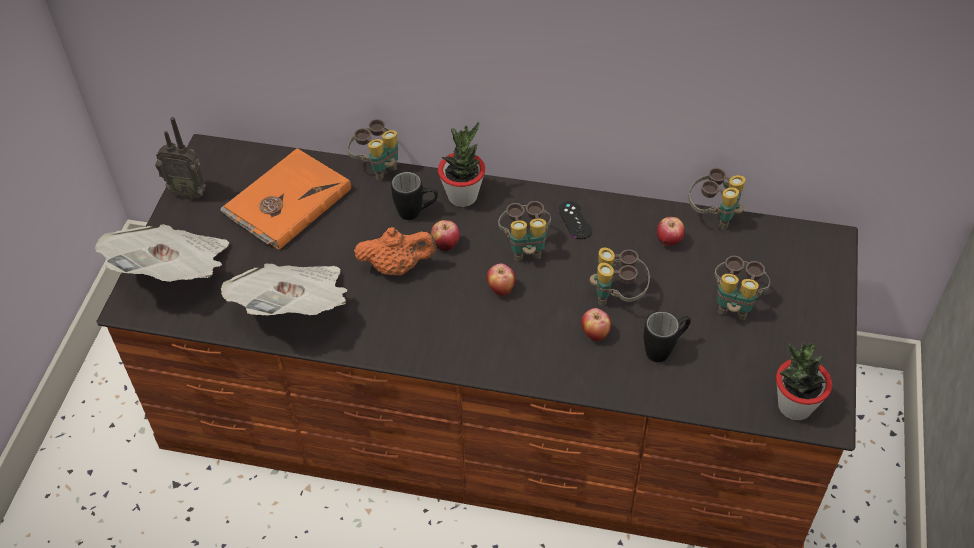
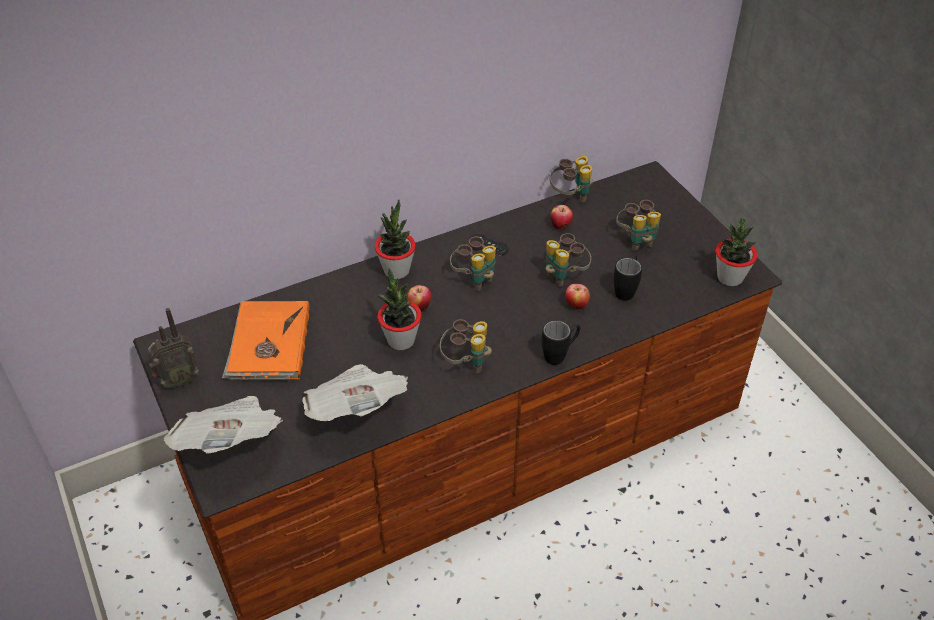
camera: 40 degrees left, 5 degrees down
binoculars [348,119,398,180] -> binoculars moved to [440,319,492,373]
orange teapot [354,227,436,275] -> potted plant [377,268,422,350]
black mug [391,172,438,220] -> black mug moved to [542,320,580,365]
apple [487,263,515,296] -> none

